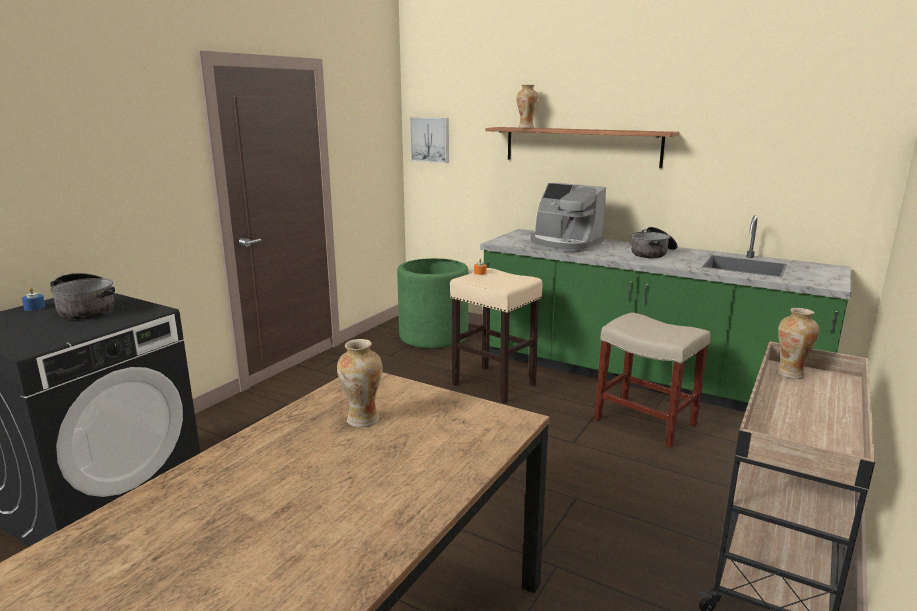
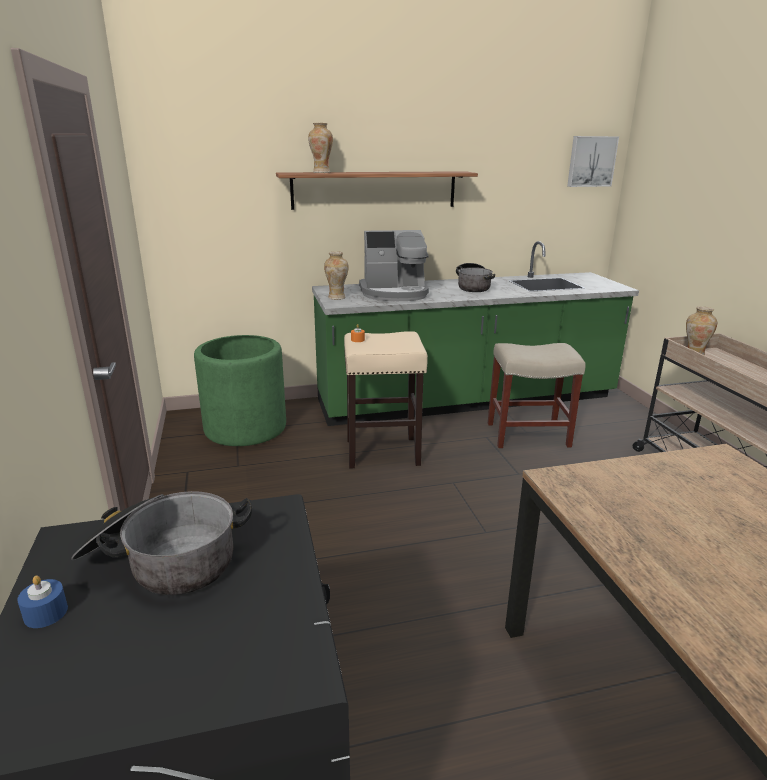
camera: 45 degrees left, 5 degrees up
vase [337,339,383,427] -> vase moved to [324,251,349,300]
picture [410,117,449,163] -> picture moved to [567,136,619,187]

